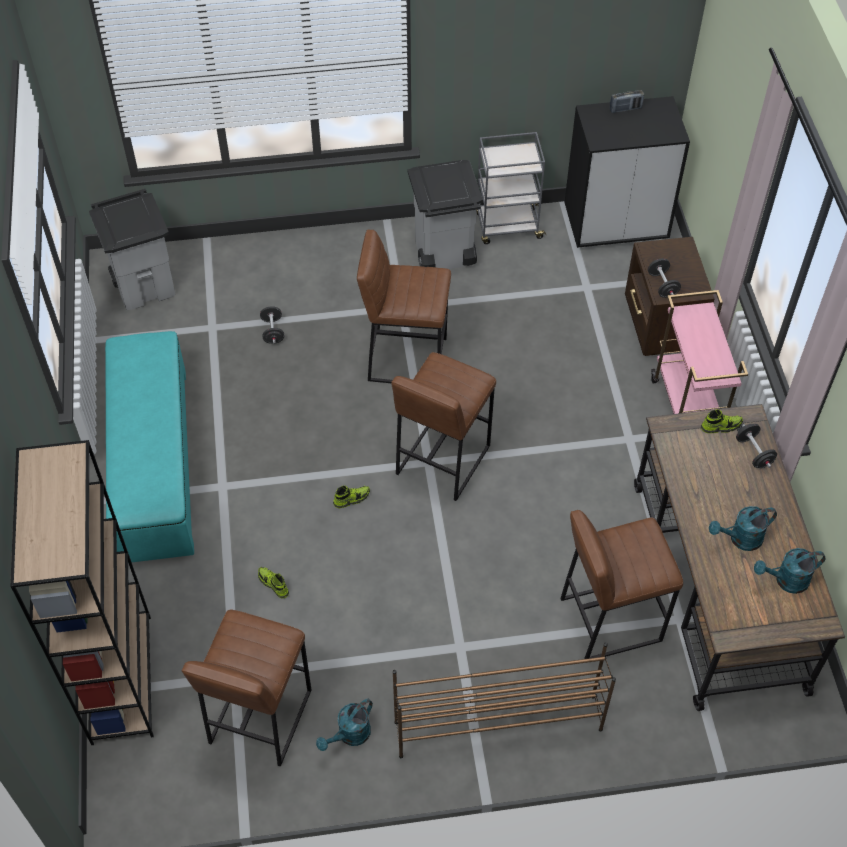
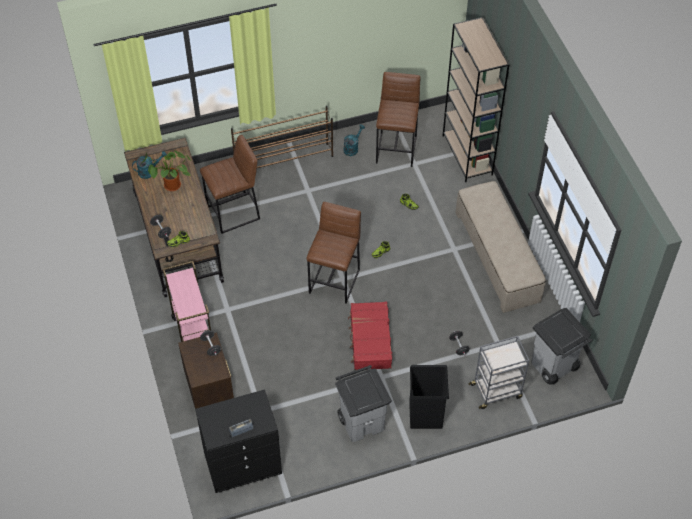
camera: 170 degrees right, 0 degrees up
turquoise bench [105,331,194,562] -> beige bench [455,181,546,313]
brown stool [357,229,451,383] -> red suitcase [348,301,392,370]
grey cart [476,132,546,244] -> grey cart moved to [469,336,529,409]
turquoise watering can [709,506,777,551] -> potted plant [140,151,191,191]
none -> black trash can [409,365,449,429]

